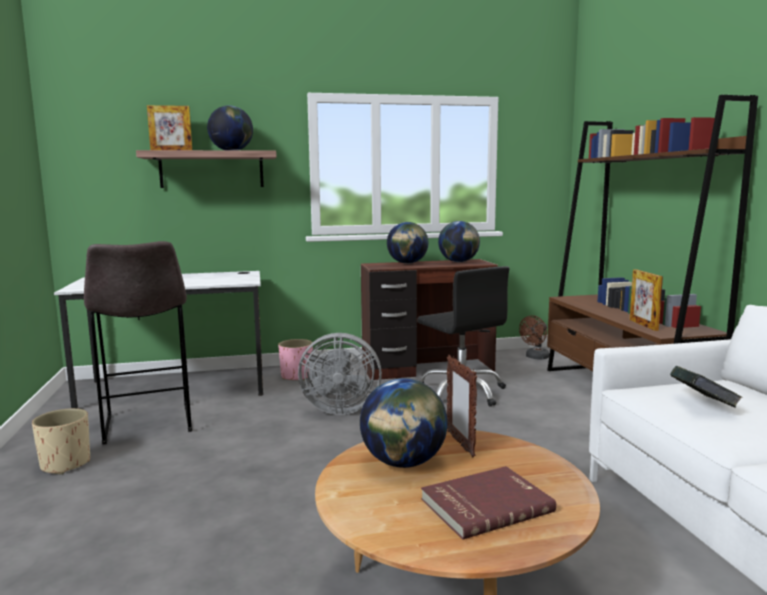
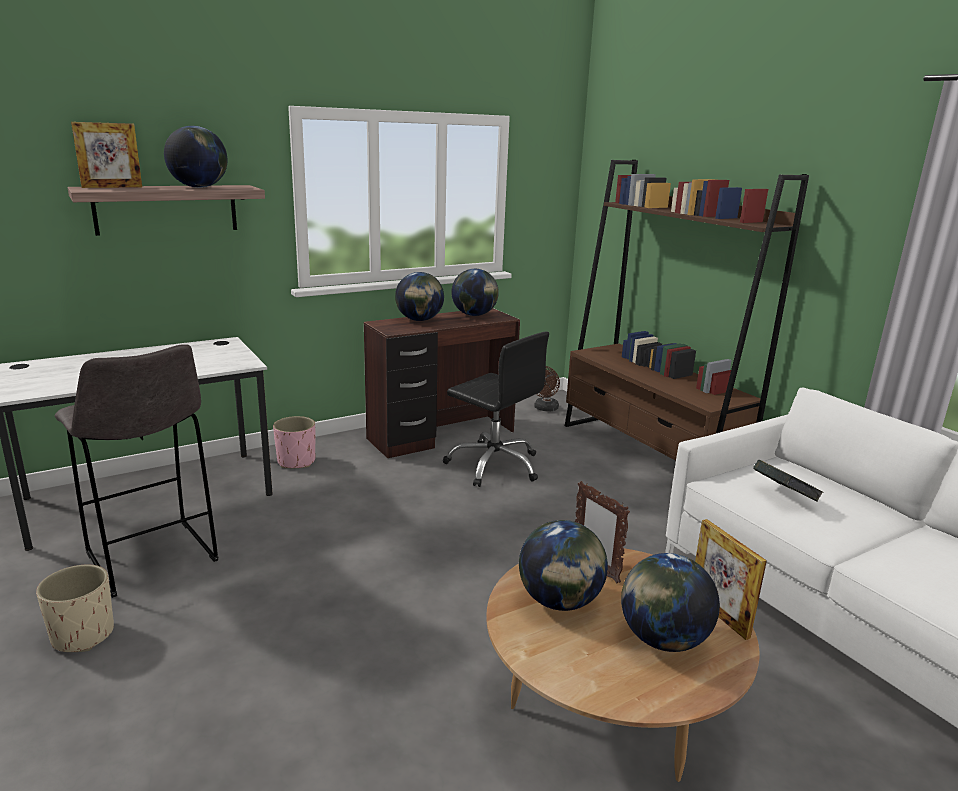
camera: 20 degrees left, 10 degrees up
grey fan [298,333,382,415] -> none
red book [421,466,556,540] -> globe [621,553,720,652]
picture frame [629,269,663,331] -> picture frame moved to [695,519,767,640]

